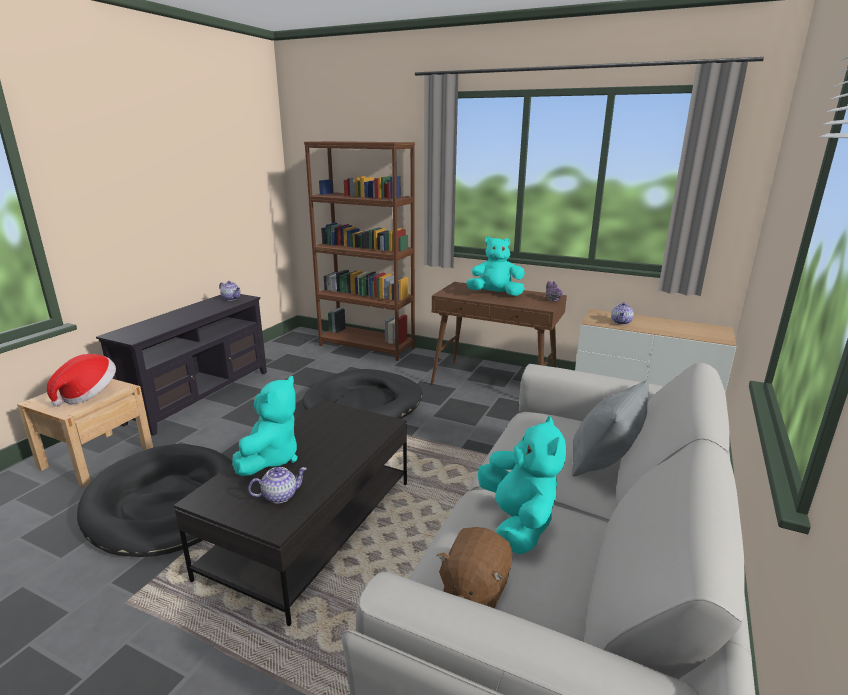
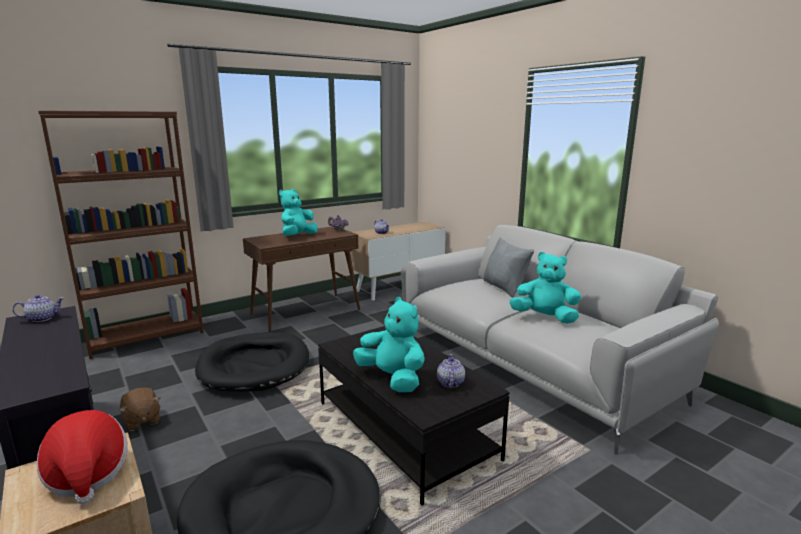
camera: 60 degrees left, 5 degrees down
brown plush toy [437,527,512,608] -> brown plush toy moved to [119,388,161,431]

